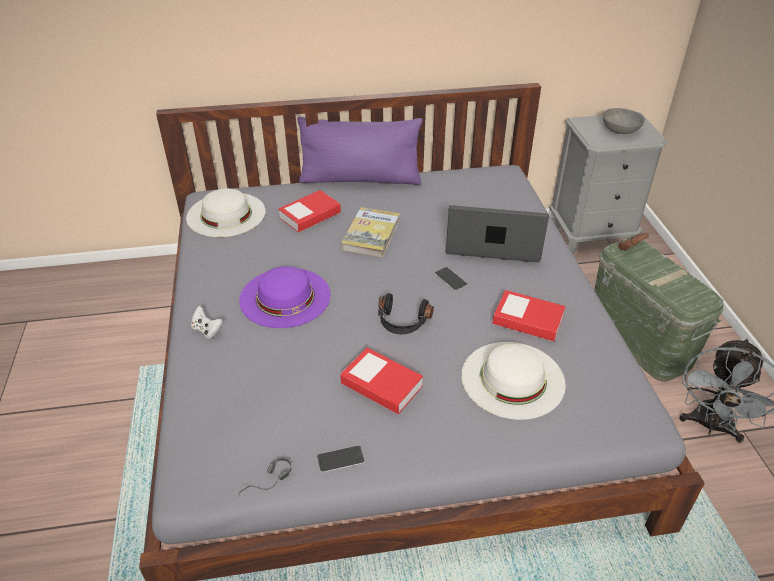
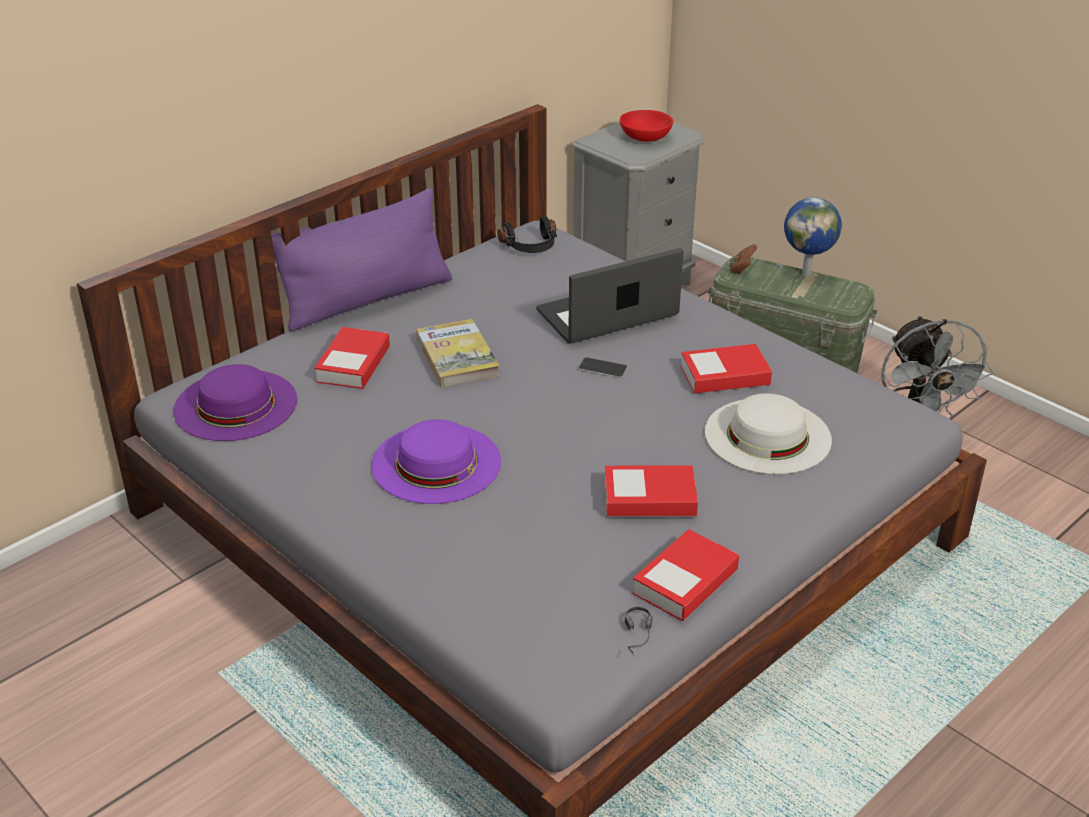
camera: 35 degrees left, 5 degrees down
white hat [186,188,266,237] -> purple hat [173,364,297,441]
white game controller [191,306,223,339] -> none
phone [317,445,365,473] -> book [632,529,739,621]
black headphones [378,293,434,334] -> black headphones moved to [497,216,557,253]
grey bowl [603,108,645,134] -> red bowl [620,110,673,142]
none -> globe [784,197,842,276]

